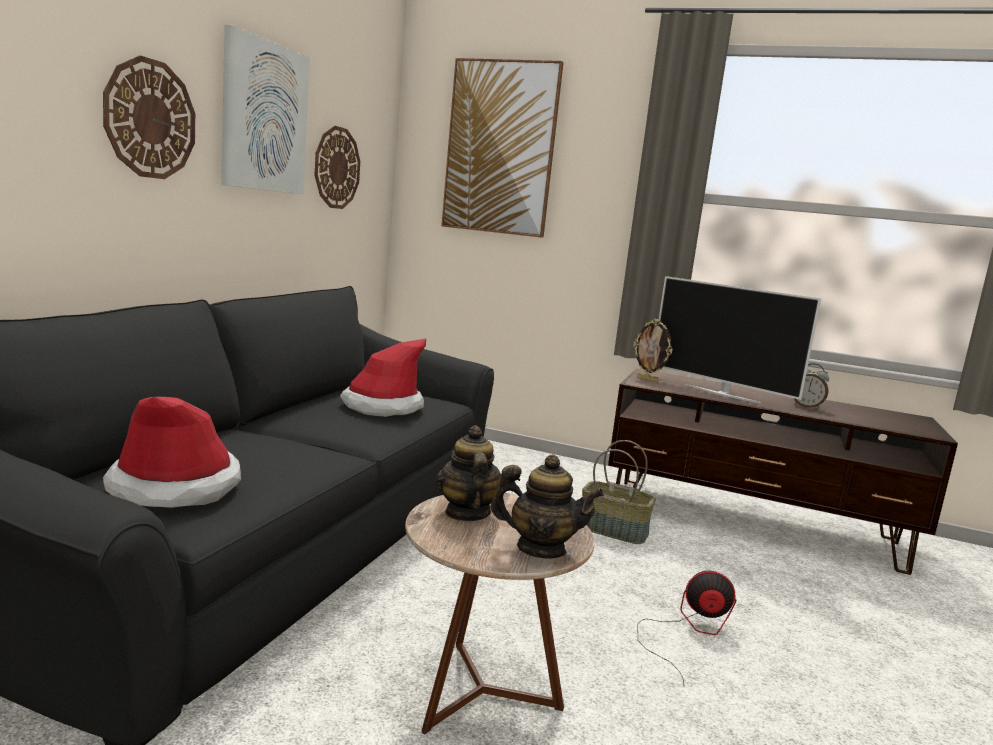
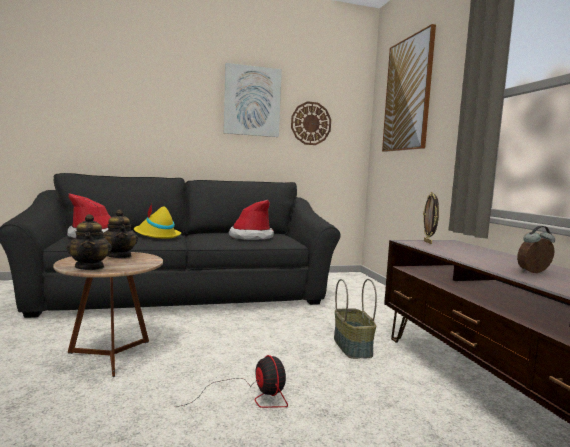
camera: 55 degrees right, 5 degrees down
wall clock [103,55,195,179] -> none
teapot [436,425,501,521] -> teapot turned 105 degrees clockwise [103,210,138,258]
television [658,276,821,404] -> none
alarm clock [794,363,829,409] -> alarm clock turned 75 degrees clockwise [517,226,555,273]
none -> yellow hat [134,204,181,239]

